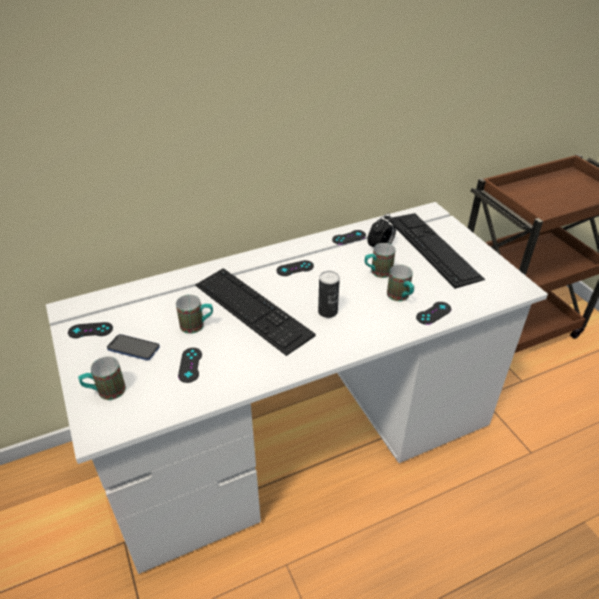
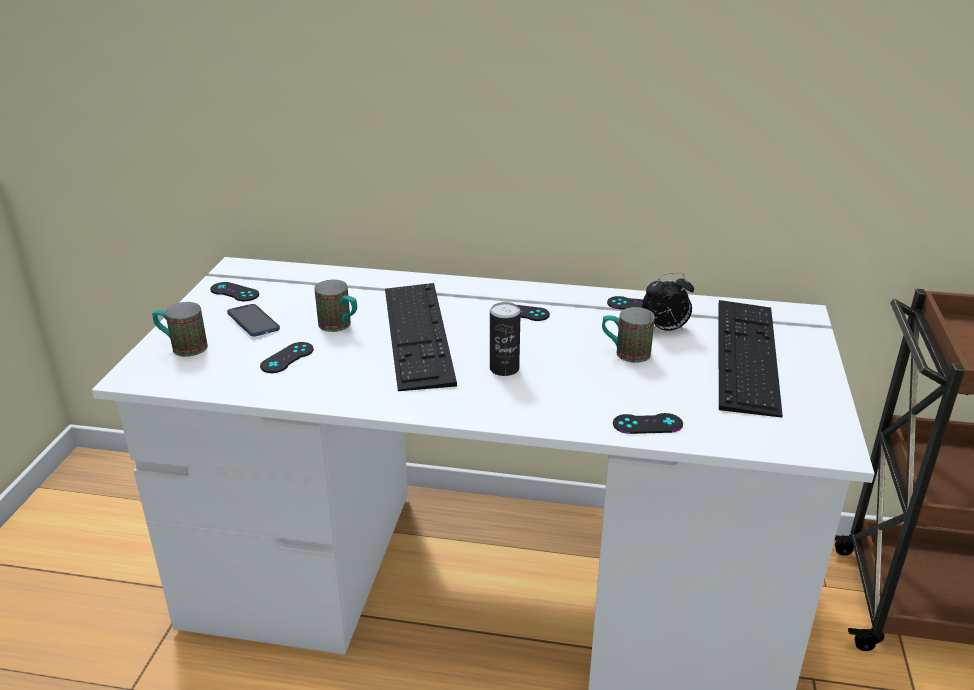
camera: 35 degrees right, 10 degrees down
mug [387,265,414,301] -> none

